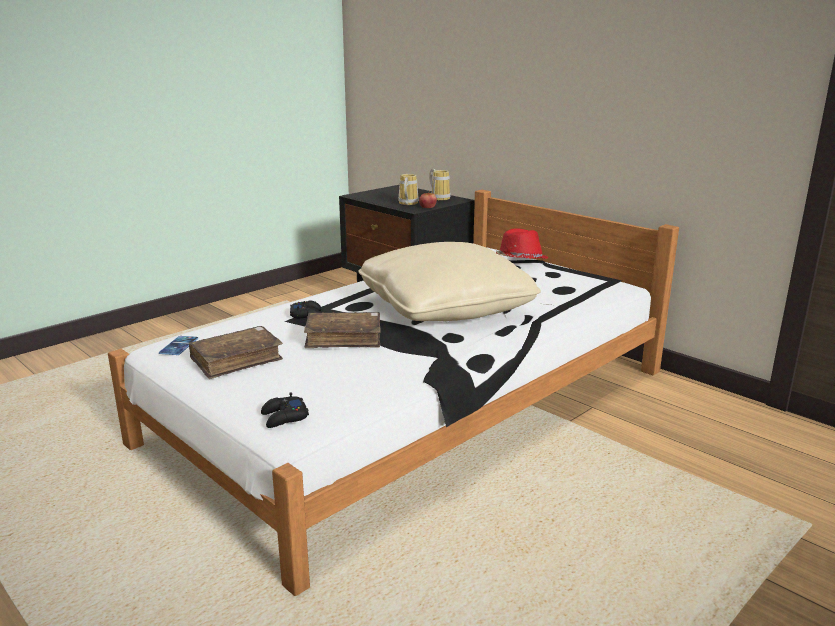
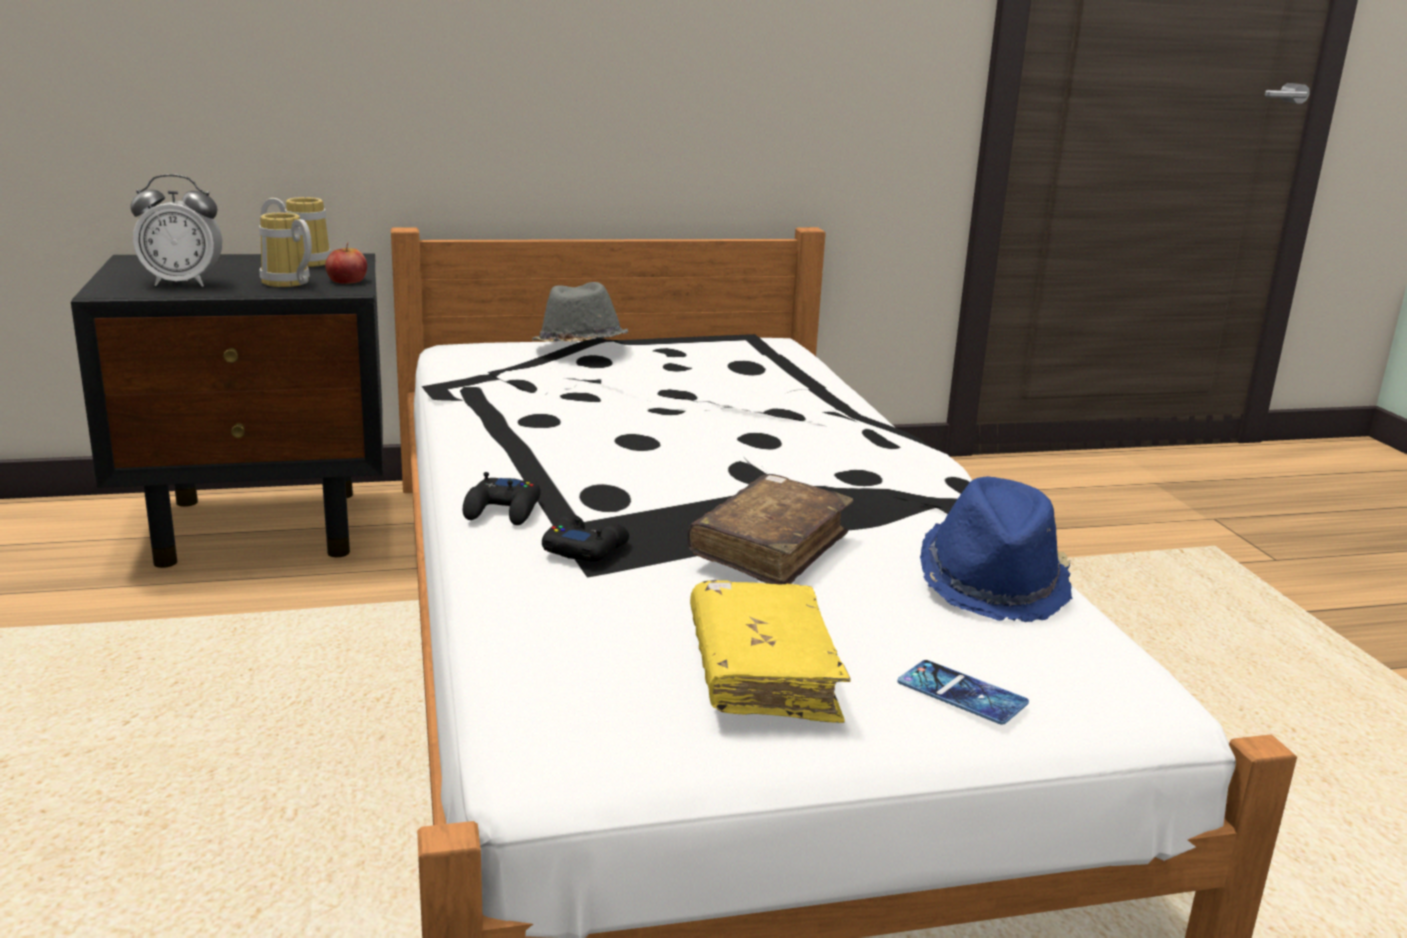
camera: 60 degrees left, 0 degrees up
phone [159,336,198,355] -> phone moved to [898,660,1029,724]
brown book [189,326,283,379] -> yellow book [690,580,851,723]
black game controller [261,392,309,428] -> black game controller moved to [463,472,541,525]
beige pillow [358,242,541,321] -> none
red hat [496,228,549,259] -> grey hat [532,282,628,342]
none -> alarm clock [130,174,222,287]
none -> blue hat [920,476,1072,622]

